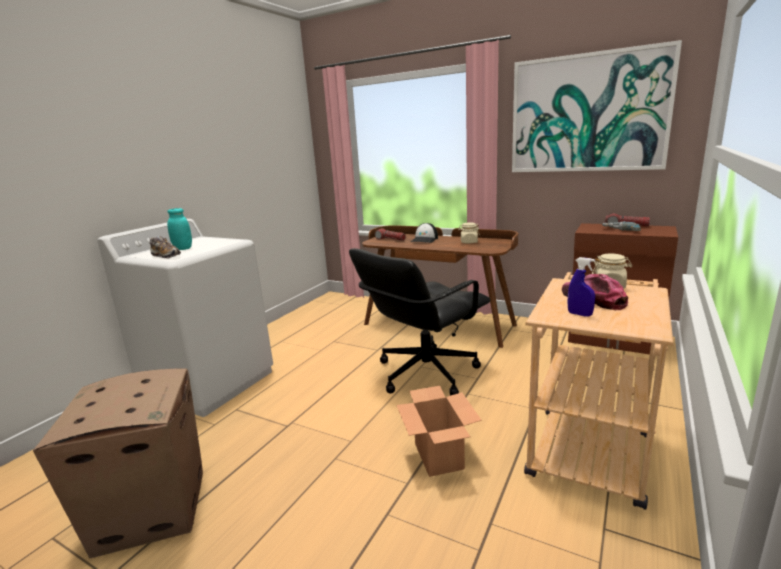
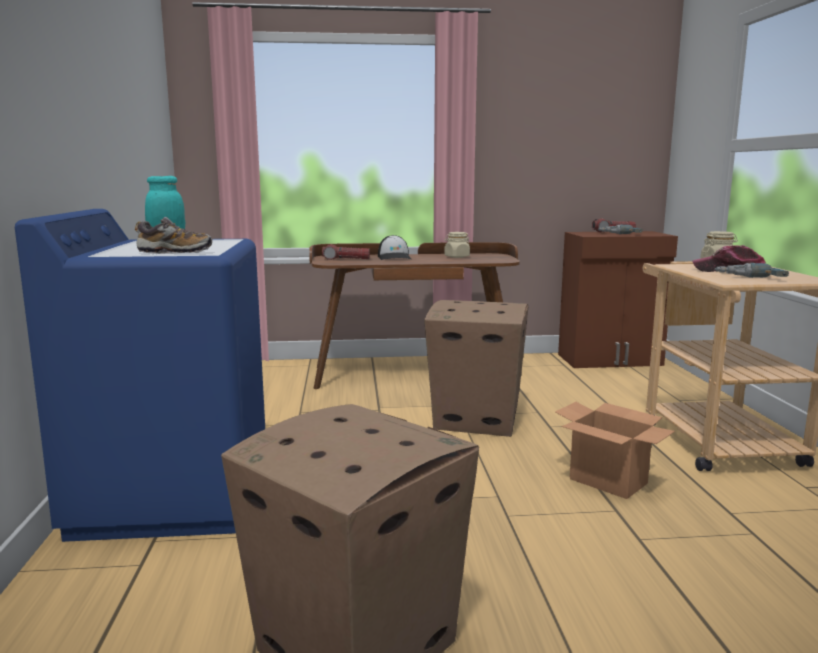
camera: 35 degrees left, 5 degrees down
white washing machine [97,219,273,417] -> blue washing machine [15,209,265,542]
black office chair [349,248,490,396] -> cardboard box [424,300,529,437]
picture [512,40,682,172] -> none
blue spray bottle [568,257,595,317] -> power drill [714,263,789,278]

